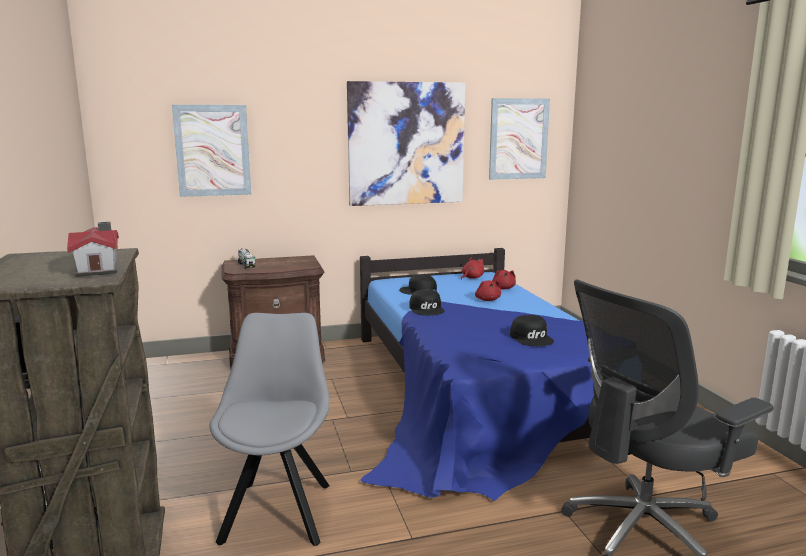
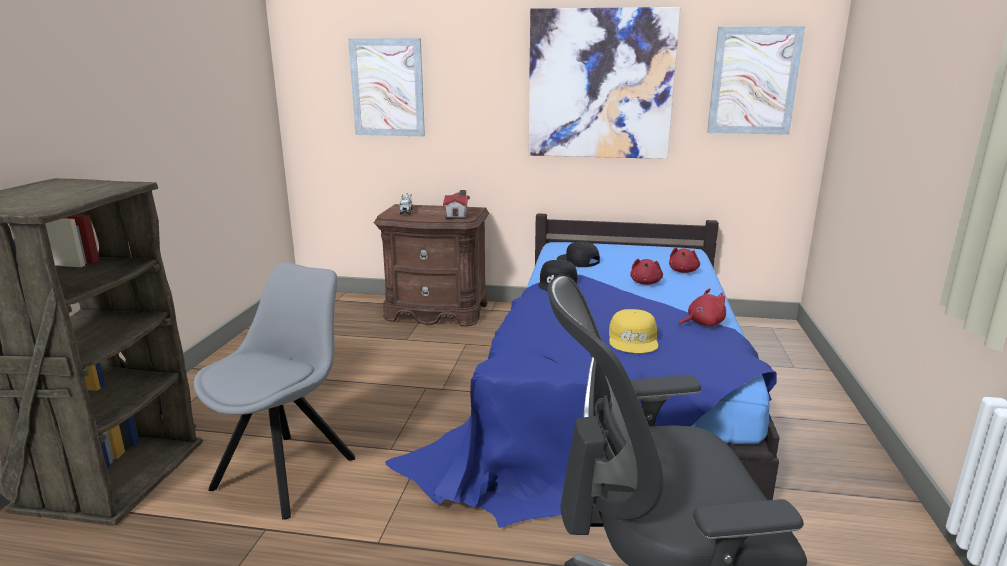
camera: 25 degrees right, 5 degrees up
toy house [67,222,119,277] -> toy house moved to [443,190,470,219]
red plush toy [461,257,484,280] -> red plush toy moved to [679,288,726,326]
black cap [510,315,554,346] -> yellow cap [609,309,658,353]

